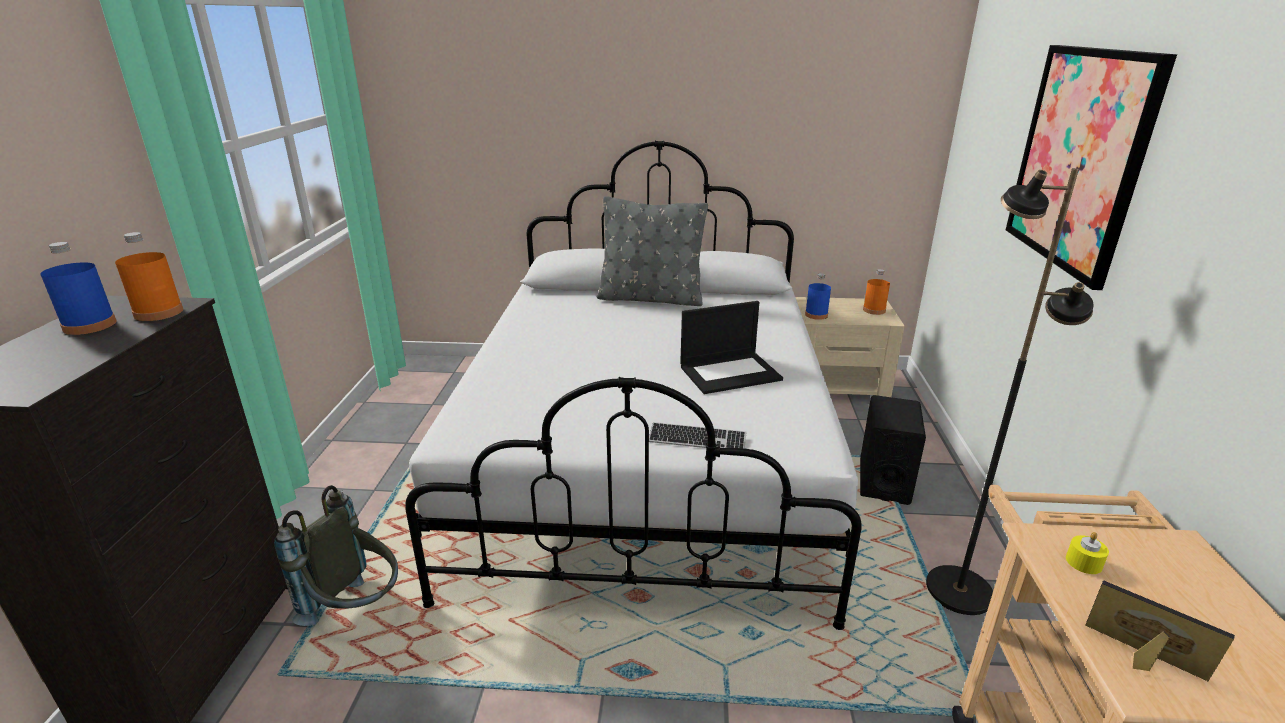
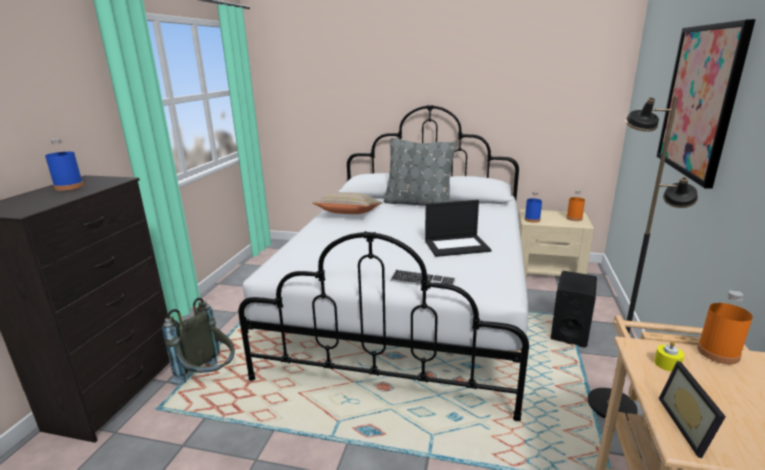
camera: 10 degrees right, 5 degrees down
orange bottle [115,232,183,321] -> orange bottle moved to [697,290,753,364]
picture frame [1085,580,1235,681] -> picture frame turned 135 degrees counterclockwise [659,361,726,458]
none -> beige pillow [312,192,382,214]

